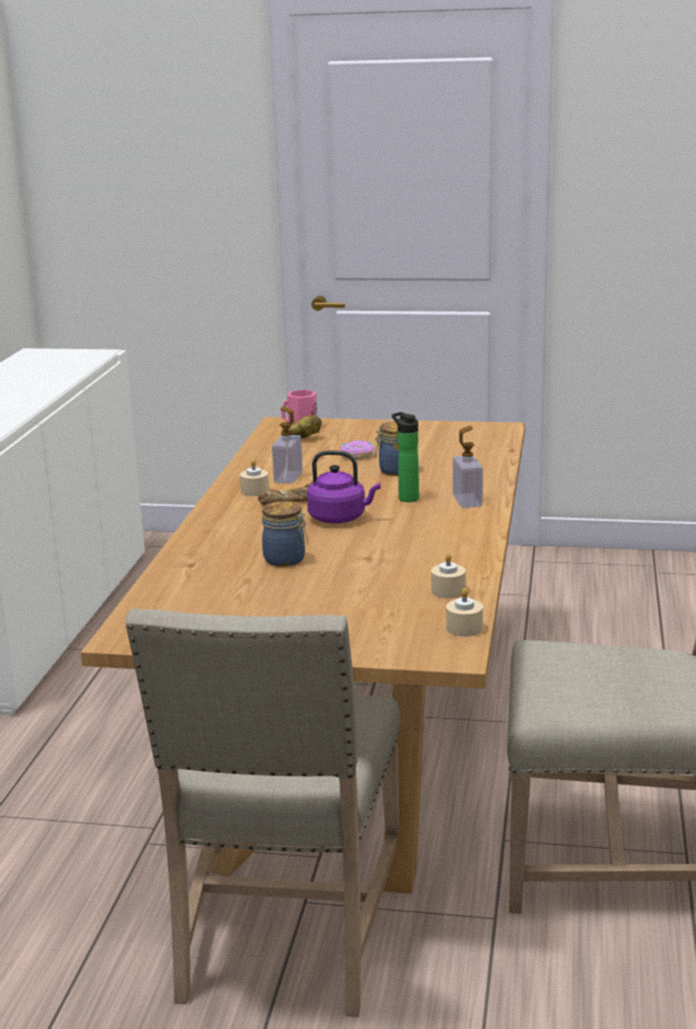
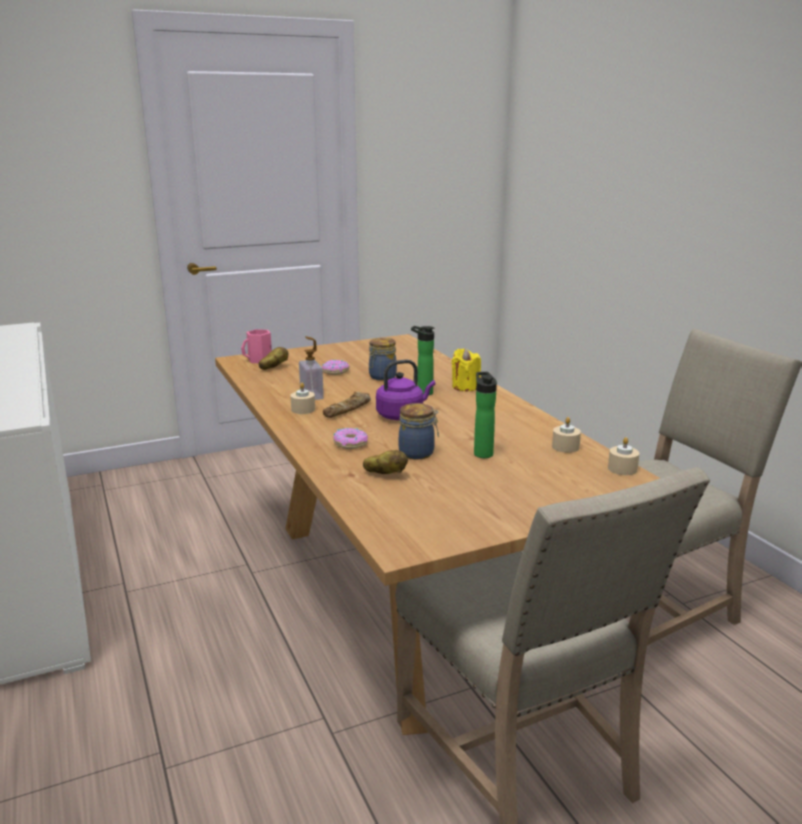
camera: 35 degrees left, 0 degrees up
soap dispenser [453,426,483,508] -> yellow candle [452,349,481,391]
none -> donut [333,428,368,449]
none -> potato [363,450,408,474]
none -> bottle [474,372,497,458]

